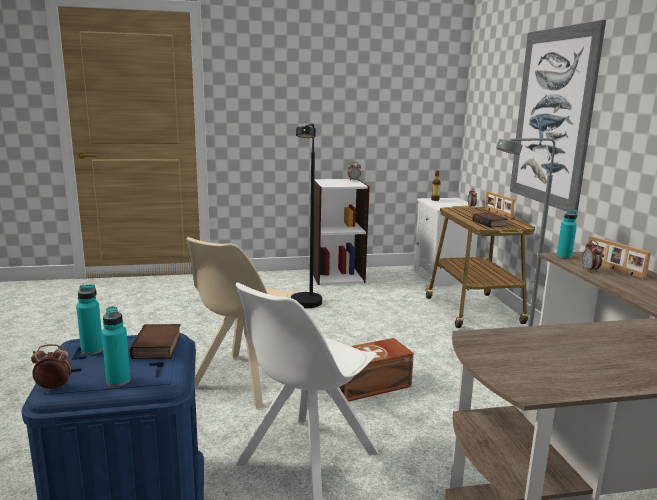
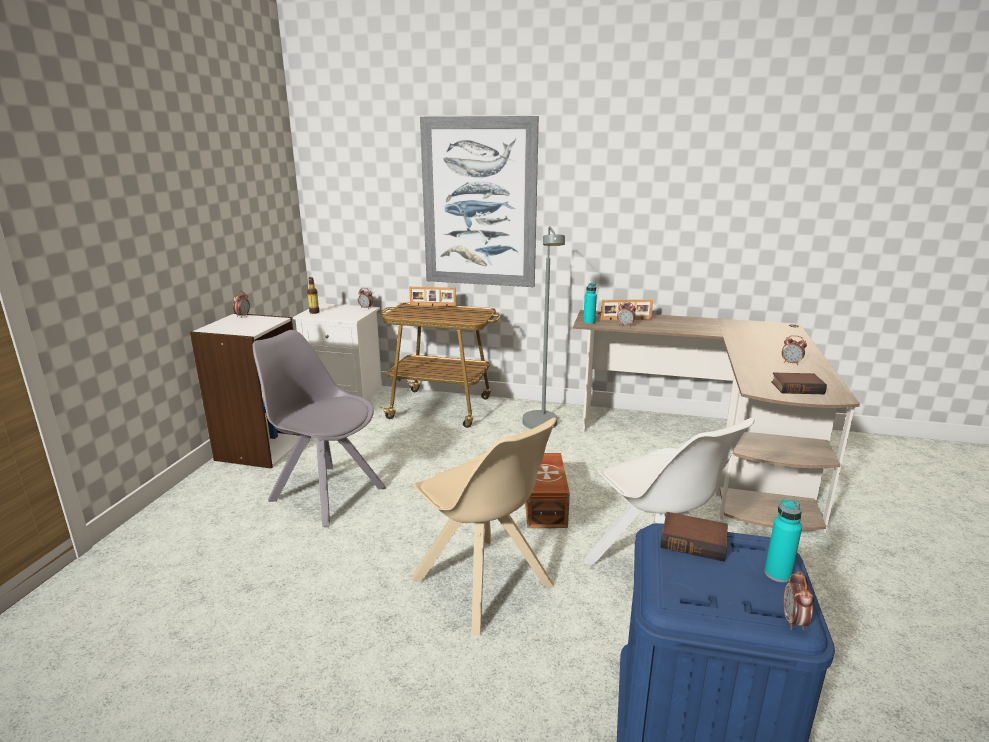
camera: 65 degrees left, 5 degrees up
turquoise bottle [76,284,103,355] -> none
black floor lamp [291,124,322,308] -> grey chair [253,330,386,527]
book [472,213,508,228] -> book moved to [771,373,827,394]
none -> alarm clock [782,335,807,365]

